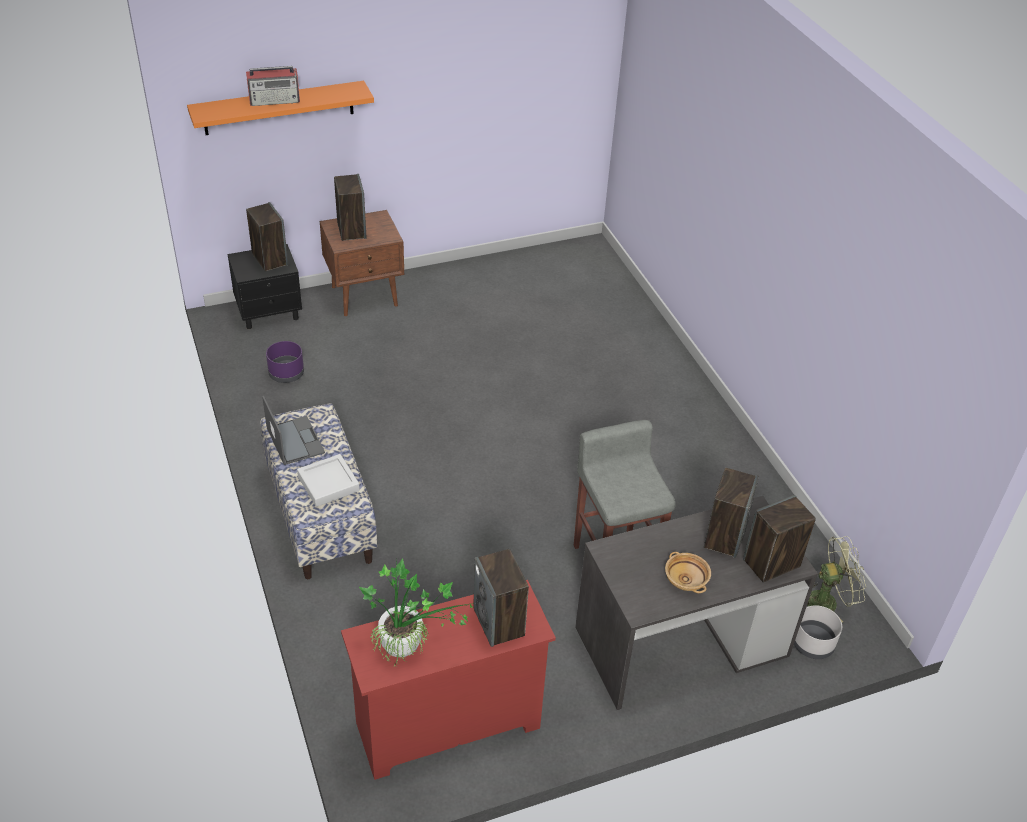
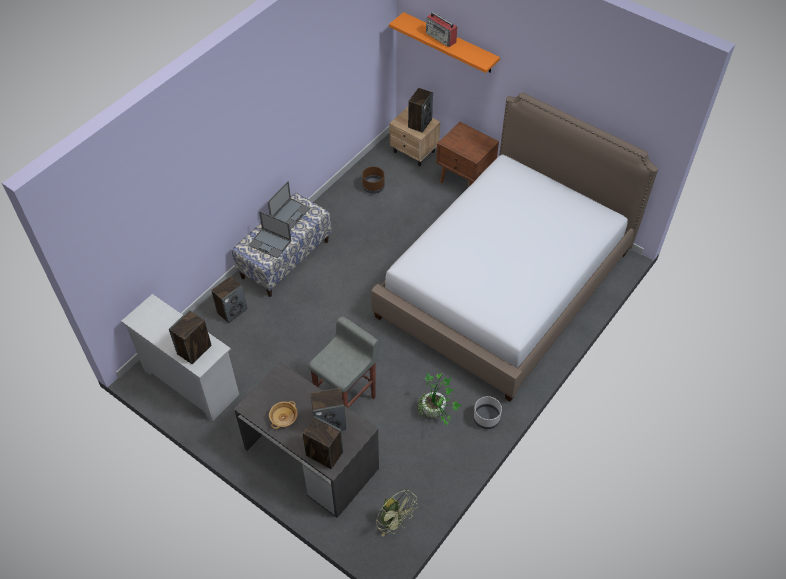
camera: 60 degrees right, 10 degrees up
black nightstand [227,244,302,329] -> beige nightstand [390,107,440,166]
purple planter [266,341,304,383] -> brown planter [362,167,385,194]
grey tray [297,454,360,507] -> laptop [249,211,292,258]
speaker [334,174,366,241] -> speaker moved to [211,276,247,323]
red dresser [341,580,556,780] -> white dresser [121,294,239,421]
potted plant [358,558,474,667] -> potted plant moved to [417,373,461,425]
grey planter [794,605,842,659] -> grey planter moved to [473,396,502,429]
none -> bed [371,92,658,402]

